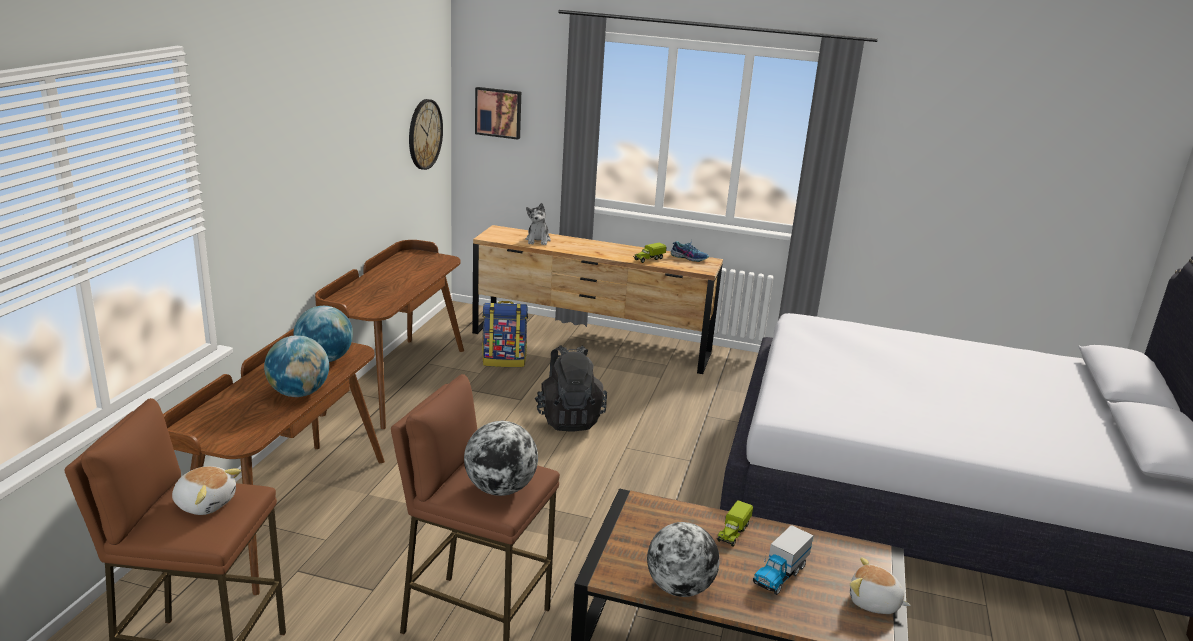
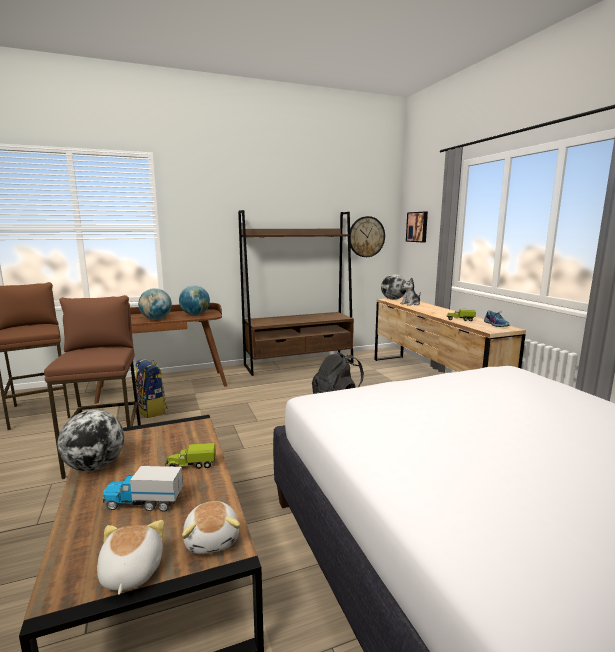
camera: 55 degrees right, 10 degrees down
plush toy [172,466,241,515] -> plush toy moved to [182,501,240,554]
brown desk [315,240,464,429] -> brown bookcase [238,210,354,376]
globe [464,421,538,496] -> globe moved to [381,274,406,300]
backpack [482,301,528,367] -> backpack moved to [135,358,168,418]

